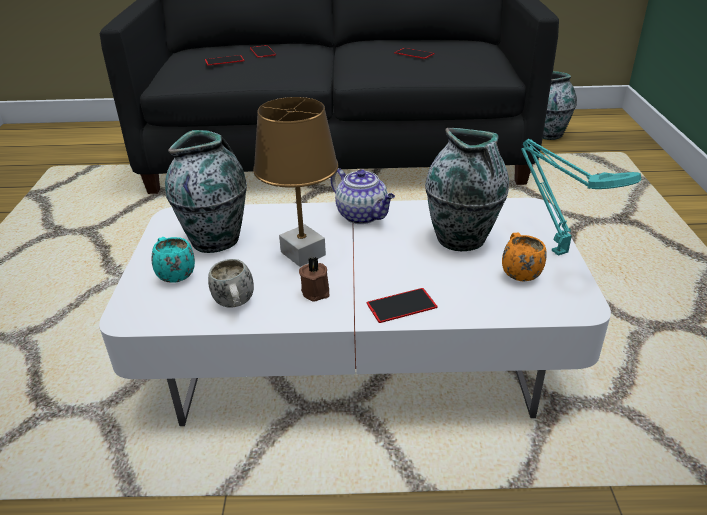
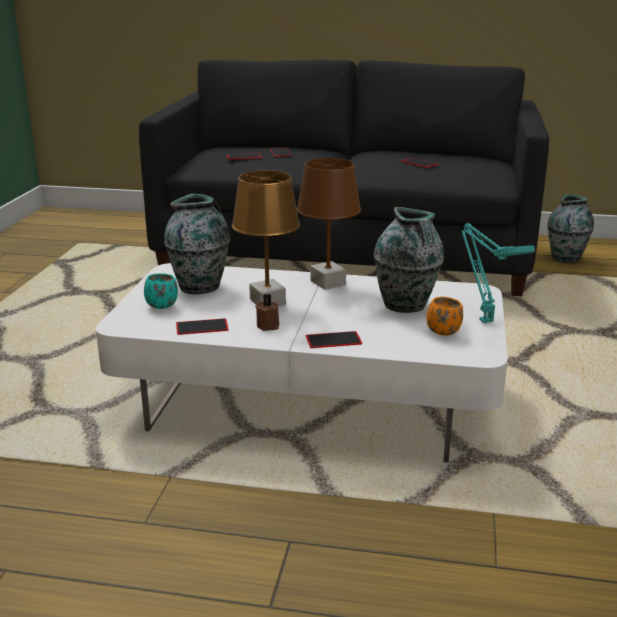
camera: 10 degrees right, 10 degrees down
white mug [208,259,254,308] -> phone [176,318,229,335]
teapot [331,168,395,224] -> brown table lamp [297,158,361,290]

